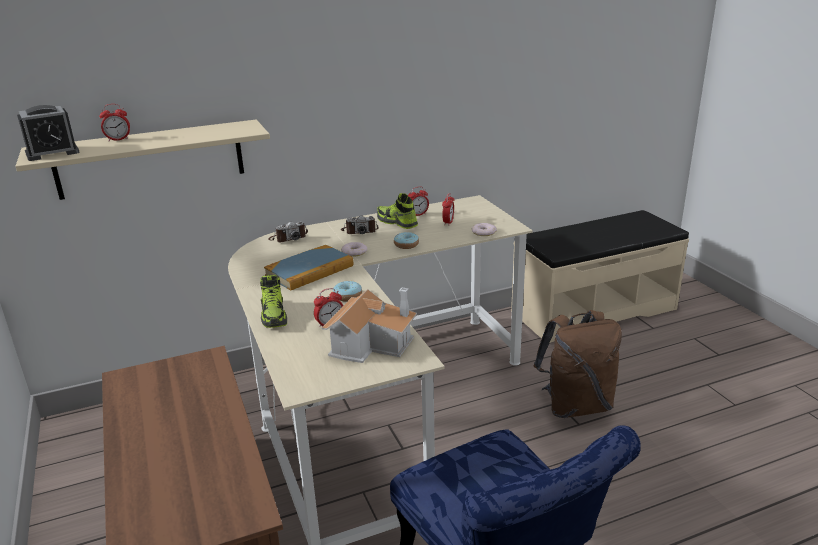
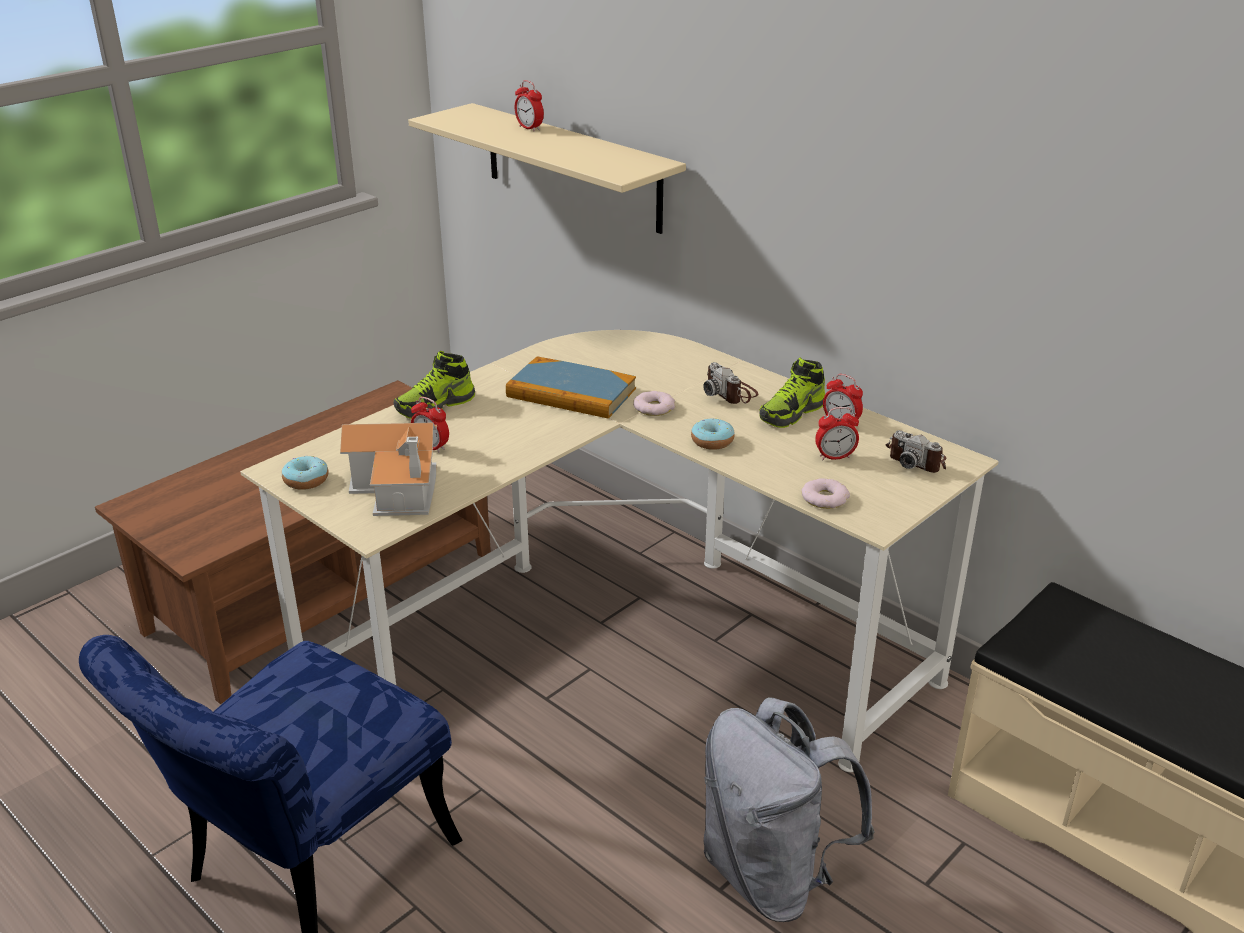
camera: 65 degrees right, 5 degrees up
alarm clock [17,105,80,161] -> none
camera [268,221,308,242] -> camera moved to [886,430,946,473]
donut [333,281,362,302] -> donut moved to [282,456,329,490]
shoe [377,193,418,229] -> shoe turned 150 degrees counterclockwise [759,357,825,428]
brown backpack [534,310,622,418] -> grey backpack [704,697,875,922]

